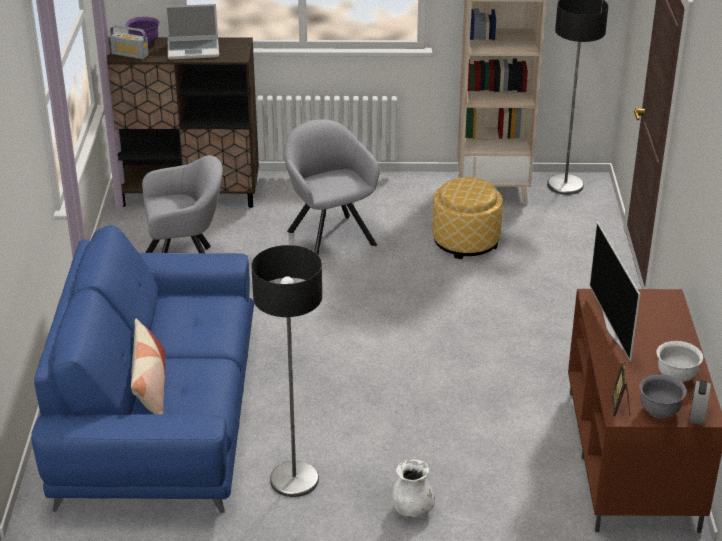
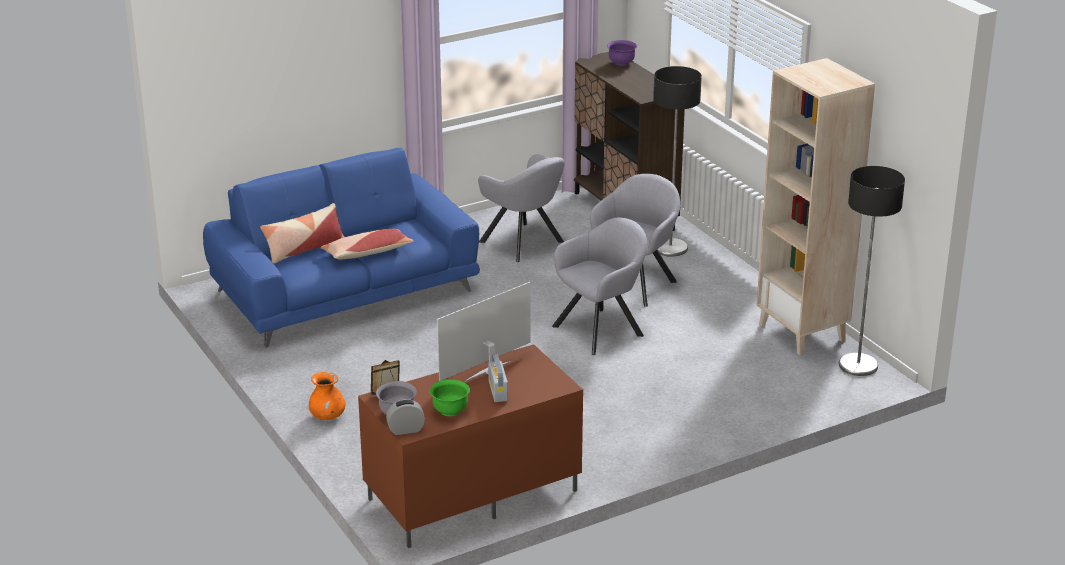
camera: 60 degrees right, 5 degrees down
radio [110,25,149,59] -> radio moved to [488,354,508,402]
laptop [165,4,219,60] -> none
floor lamp [251,245,322,497] -> floor lamp moved to [653,66,702,257]
white vase [392,459,435,518] -> orange vase [309,372,345,420]
ottoman [432,177,503,259] -> none
white bowl [657,341,703,383] -> green bowl [430,379,470,416]
none -> pillow [321,229,413,260]
none -> grey armchair [552,218,647,355]

